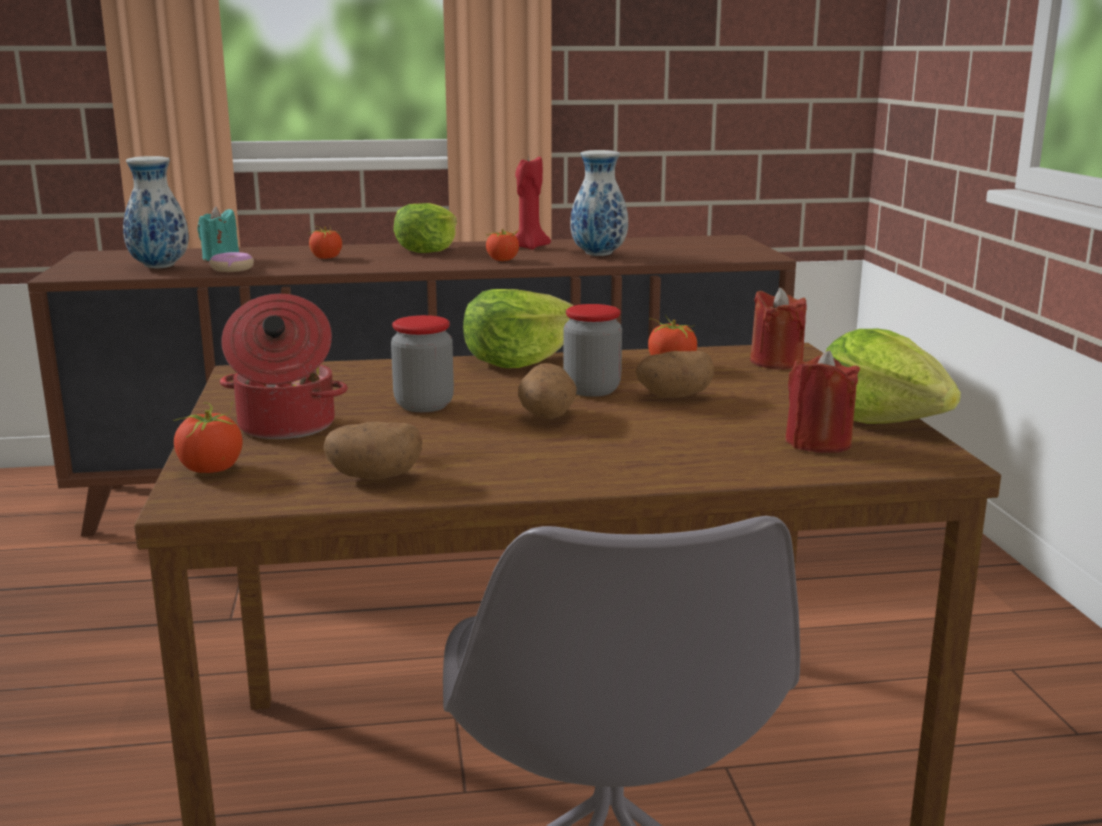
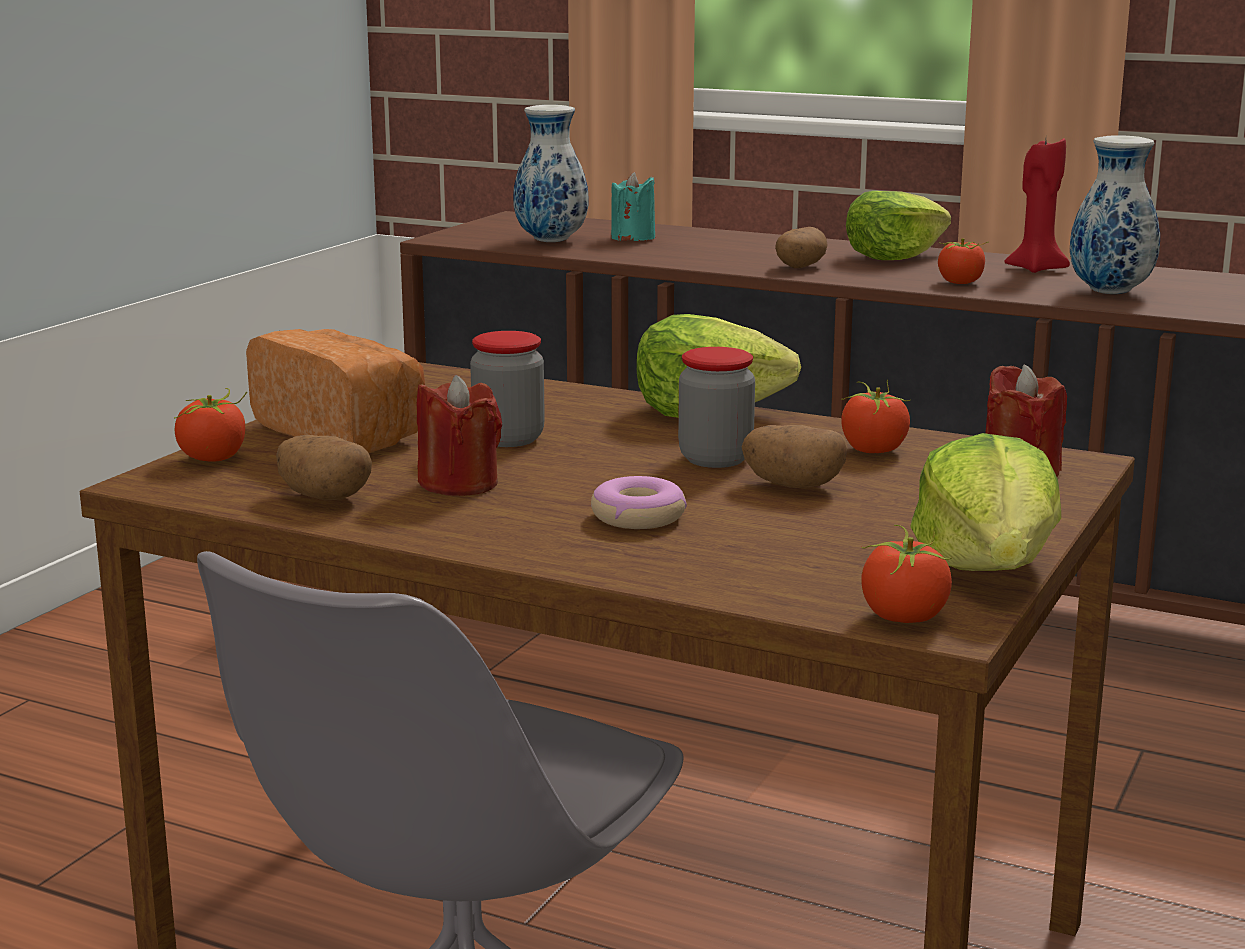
camera: 35 degrees right, 0 degrees up
donut [209,252,254,272] -> donut moved to [591,476,687,529]
cooking pot [220,294,348,439] -> bread [246,329,425,453]
tomato [309,226,342,259] -> tomato moved to [861,525,952,623]
potato [518,363,577,420] -> potato moved to [775,227,827,268]
red candle [785,350,860,453] -> red candle moved to [417,375,502,496]

